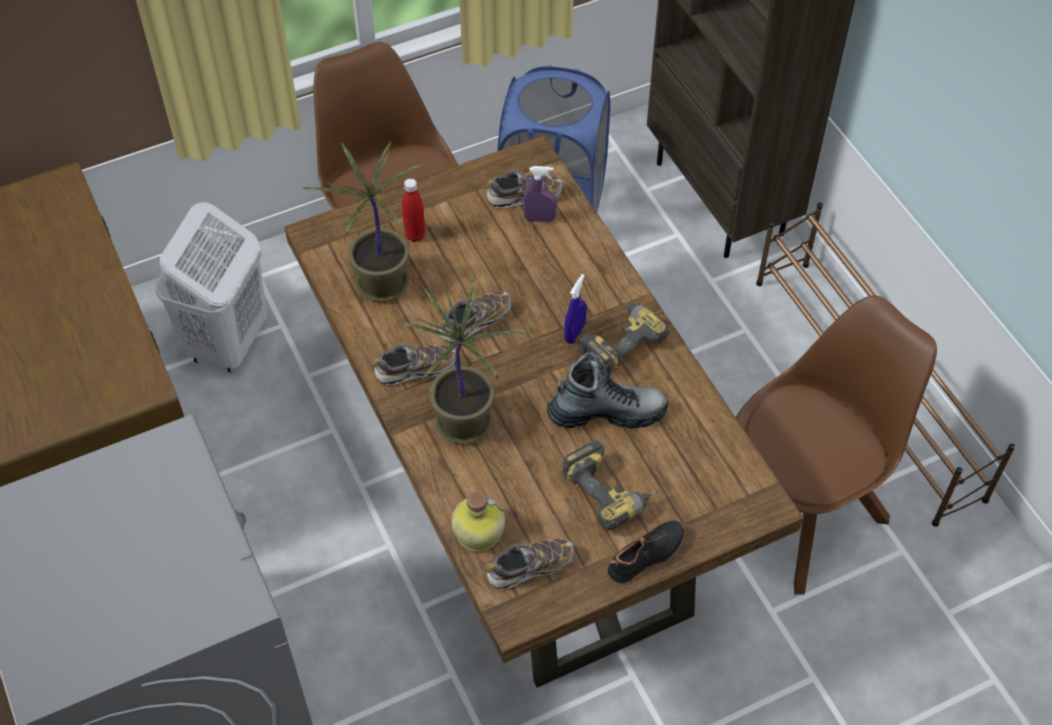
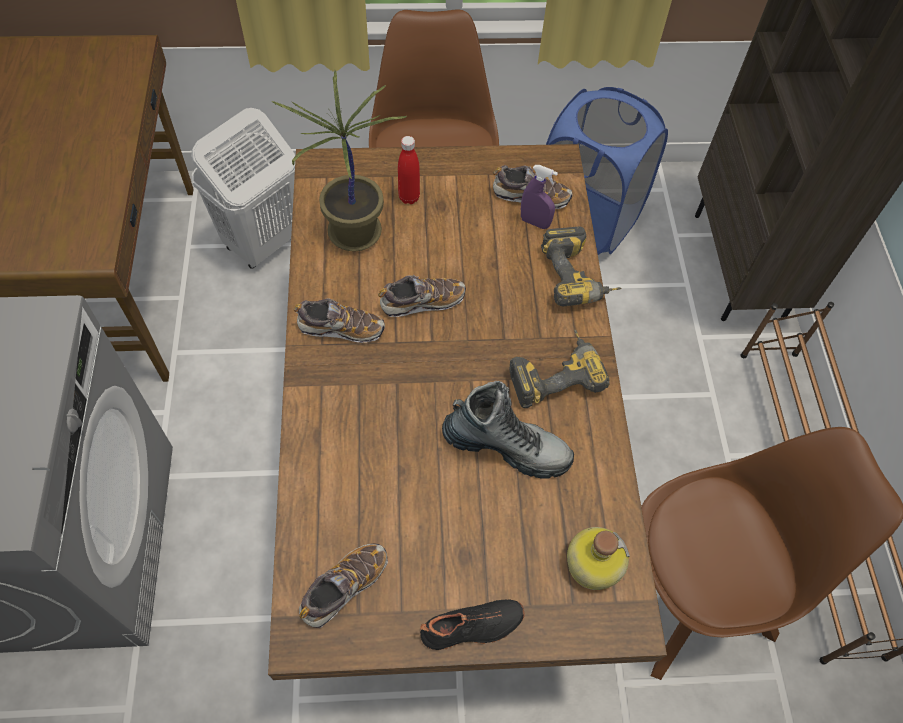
camera: 20 degrees right, 5 degrees up
potted plant [397,275,534,444] -> none
bottle [451,491,505,551] -> bottle moved to [567,527,630,590]
shoe [486,538,574,590] -> shoe turned 45 degrees counterclockwise [299,543,388,628]
power drill [562,441,659,530] -> power drill moved to [541,226,621,306]
blue spray bottle [564,274,587,344] -> none

